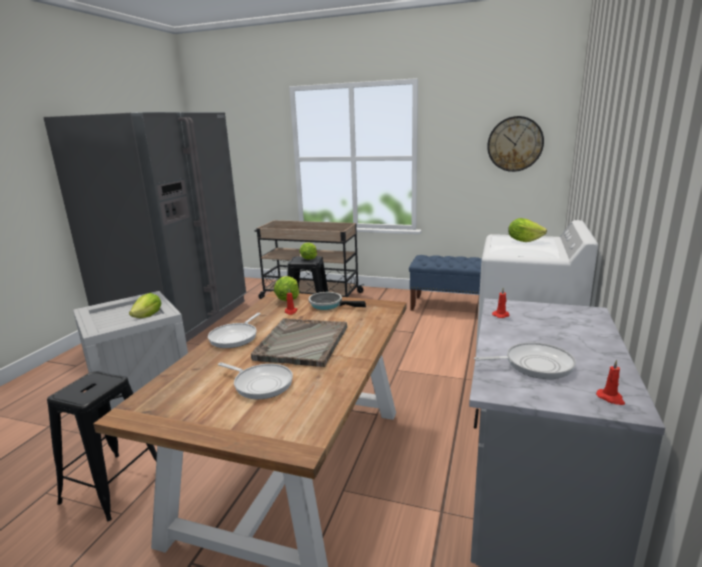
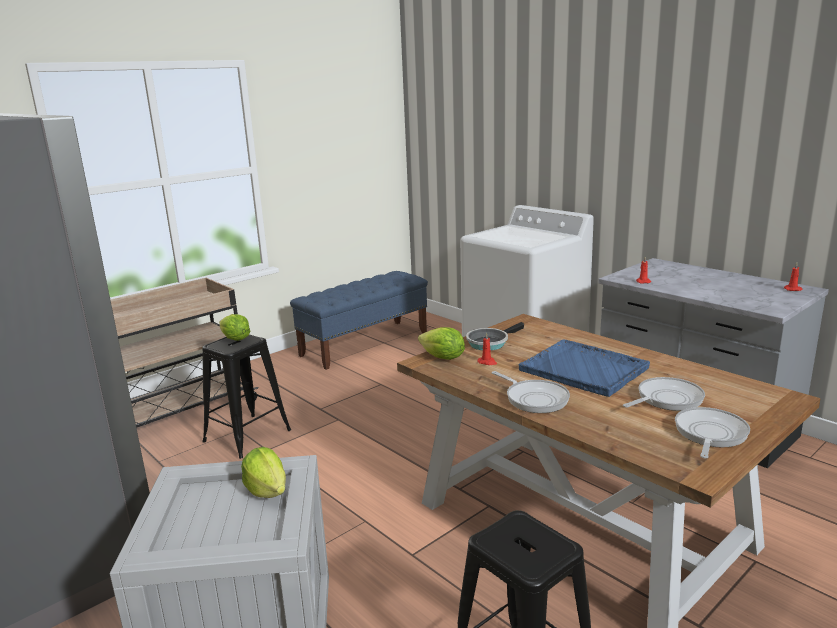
camera: 60 degrees left, 0 degrees up
grey tray [251,318,347,367] -> blue tray [519,339,650,397]
frying pan [474,342,576,379] -> frying pan moved to [675,407,750,458]
wall clock [487,116,544,172] -> none
lettuce [508,218,547,242] -> none

